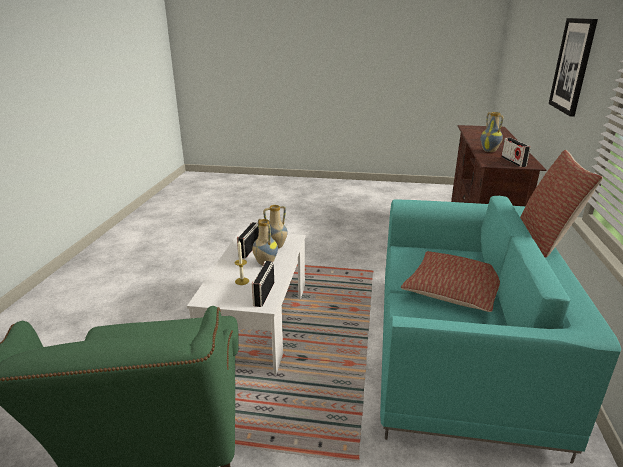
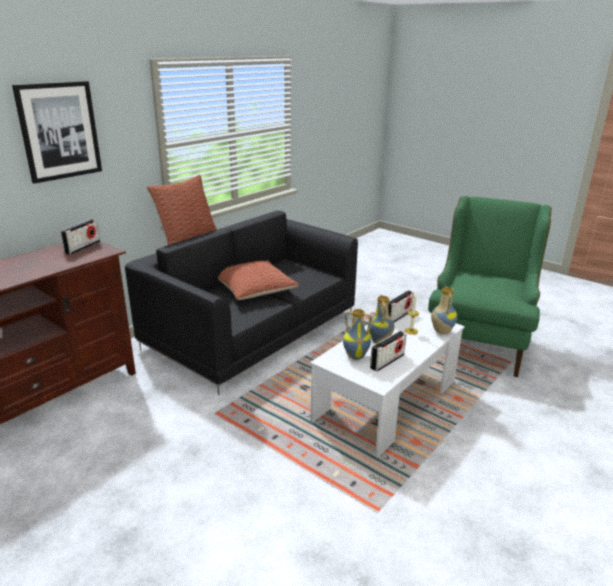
camera: 150 degrees left, 0 degrees up
turquoise sofa [380,196,621,464] -> black sofa [125,210,358,395]
vase [481,112,504,152] -> vase moved to [431,286,458,334]

